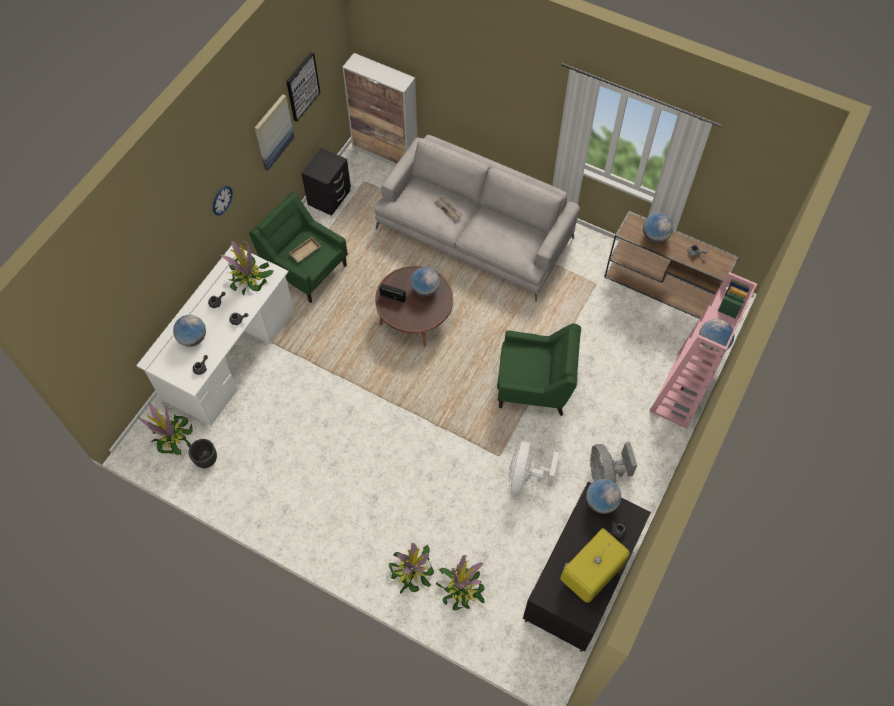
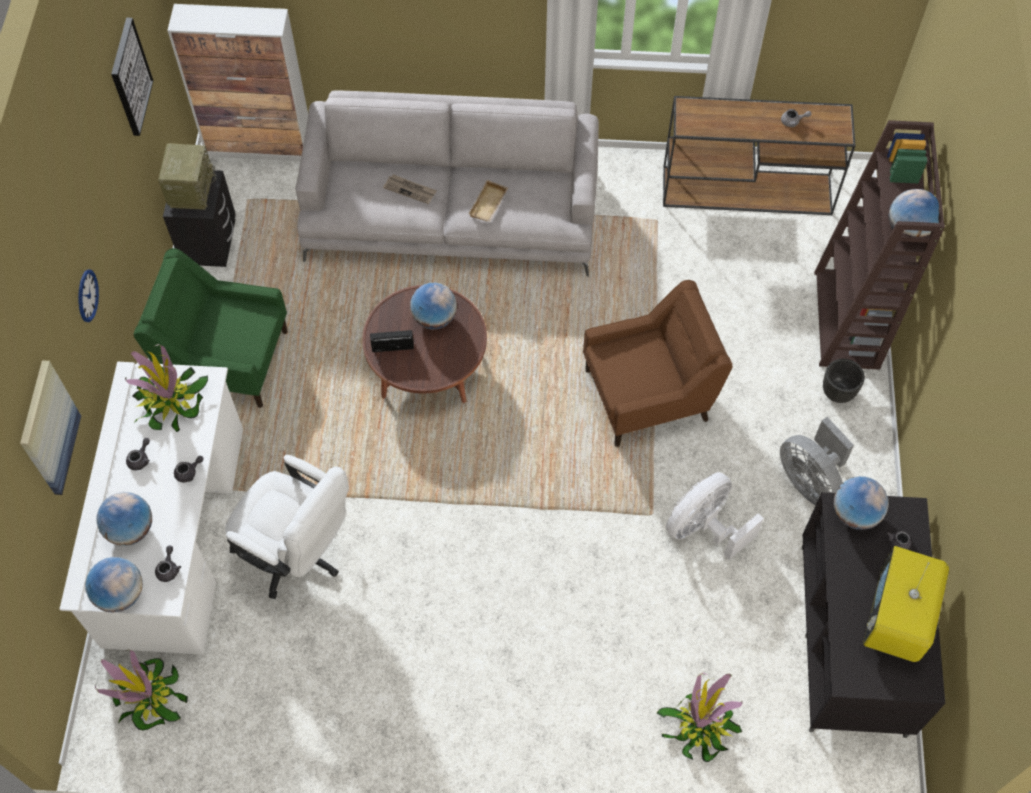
camera: 25 degrees left, 0 degrees up
black planter [188,439,217,468] -> black planter moved to [823,359,865,403]
picture [255,94,294,170] -> picture moved to [20,360,81,495]
beige tray [289,237,321,262] -> beige tray moved to [468,180,508,222]
potted plant [389,543,434,594] -> none
green armchair [497,324,581,416] -> brown armchair [583,280,733,447]
white fan [509,441,559,494] -> white fan turned 60 degrees clockwise [666,472,764,560]
globe [643,213,673,243] -> globe moved to [85,557,143,612]
pink bookcase [649,272,757,429] -> brown bookcase [814,120,945,370]
none -> radio [158,143,216,210]
none -> white office chair [225,455,349,599]

